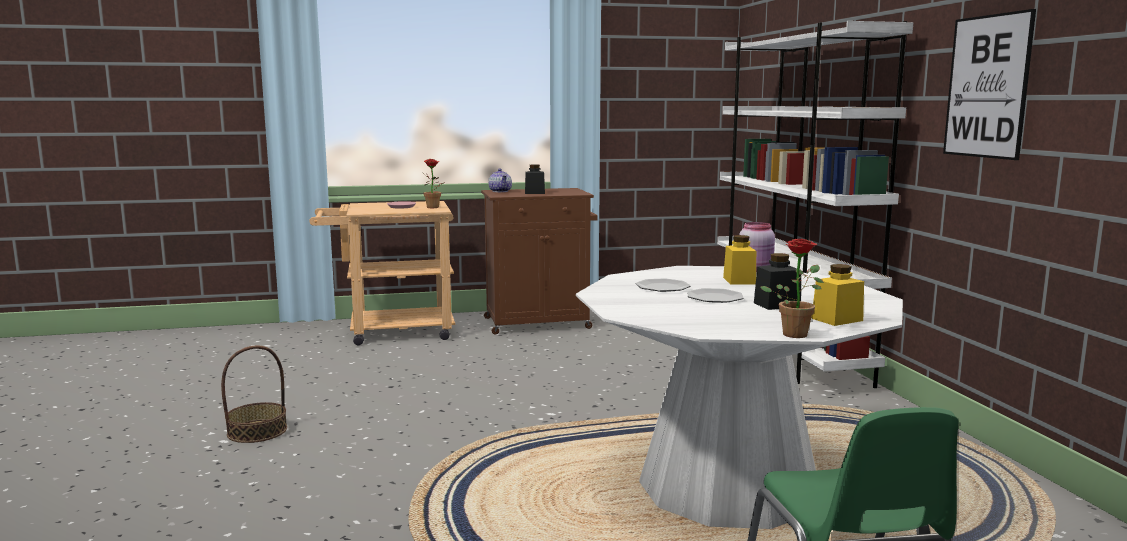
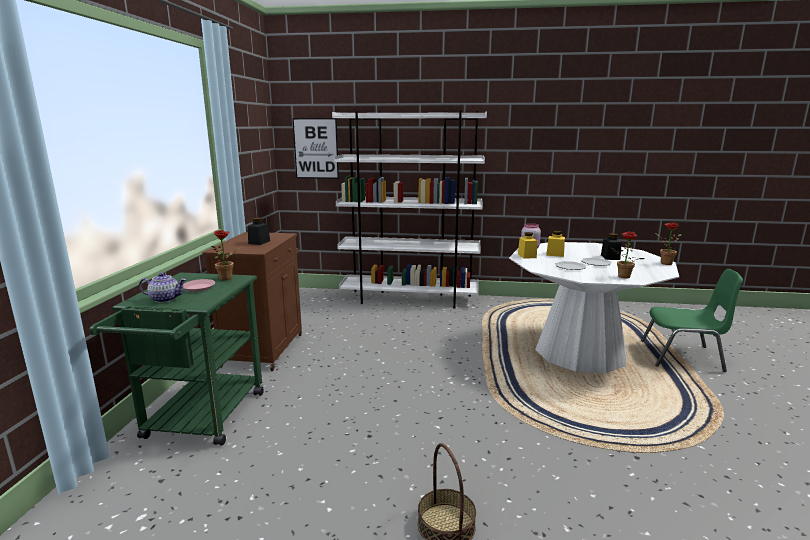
camera: 70 degrees left, 5 degrees up
beige cart [309,201,455,345] -> green cart [89,273,264,446]
teapot [488,168,512,192] -> teapot moved to [139,273,186,303]
yellow jar [811,264,864,326] -> yellow jar moved to [518,232,537,259]
picture [943,9,1036,160] -> picture moved to [293,118,339,179]
none -> potted plant [611,232,645,278]

